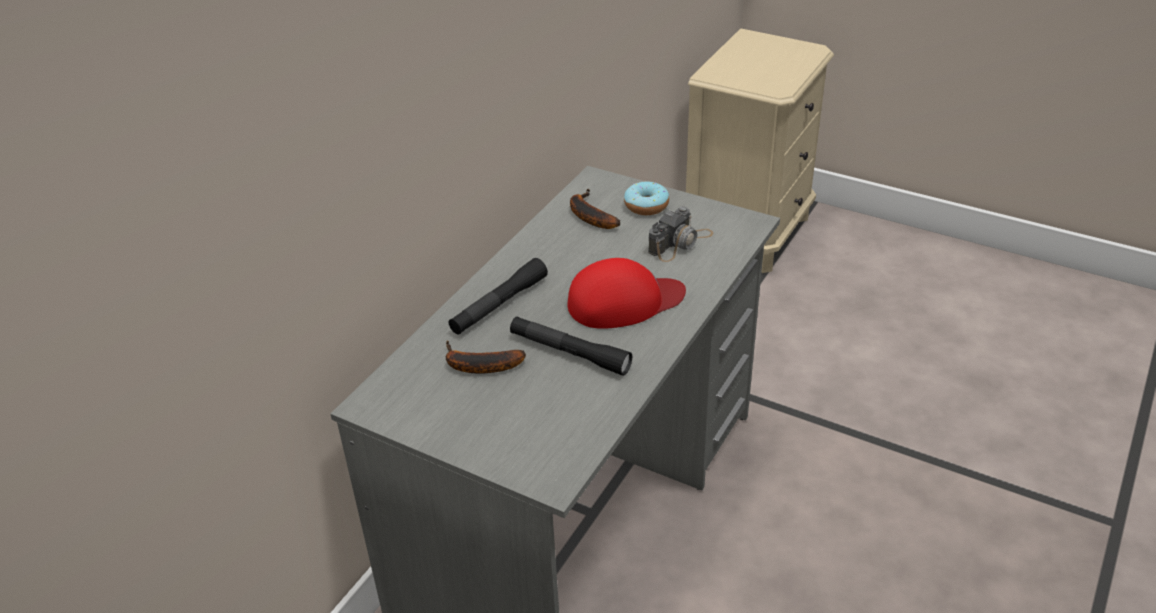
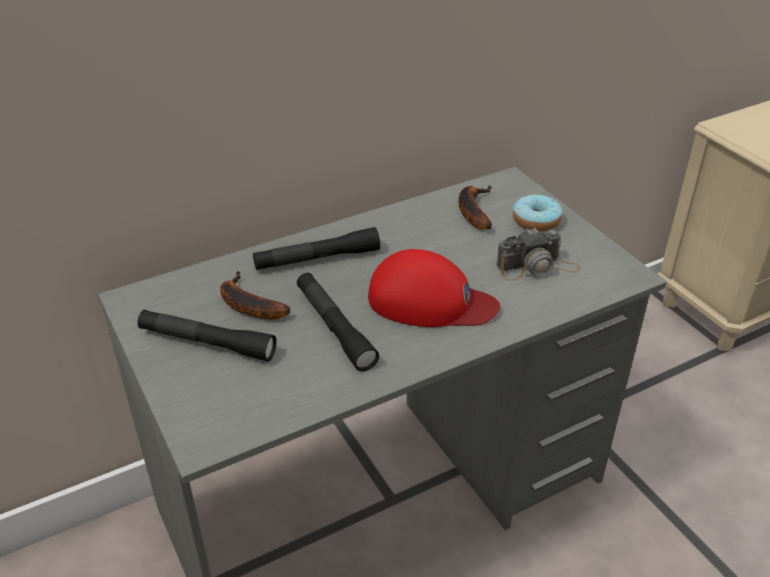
camera: 30 degrees right, 0 degrees up
none -> black flashlight [137,310,277,362]

